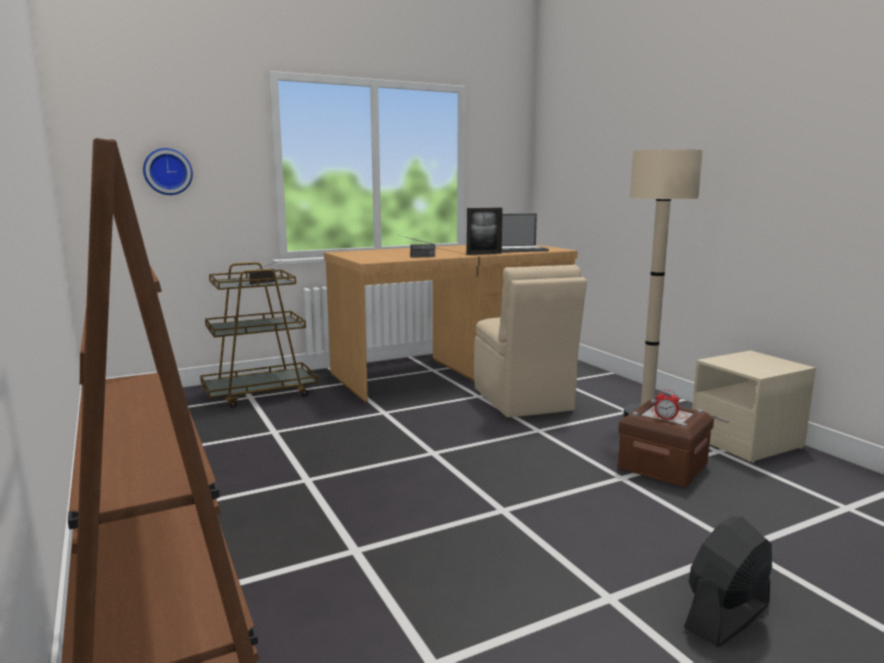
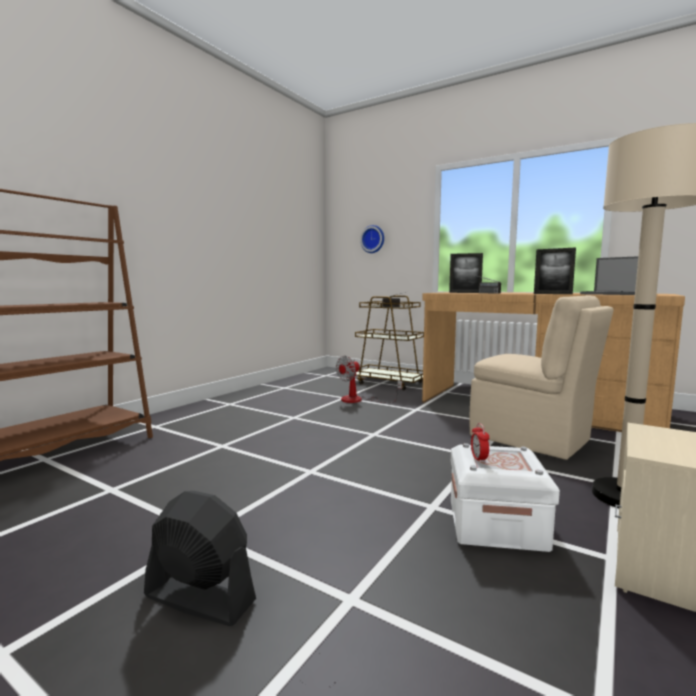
camera: 60 degrees right, 5 degrees down
beige chair [474,265,587,418] -> beige chair turned 90 degrees counterclockwise [470,295,614,460]
brown storage box [618,400,714,487] -> white storage box [451,443,560,552]
none -> fan [336,356,402,403]
none -> picture frame [449,253,483,293]

